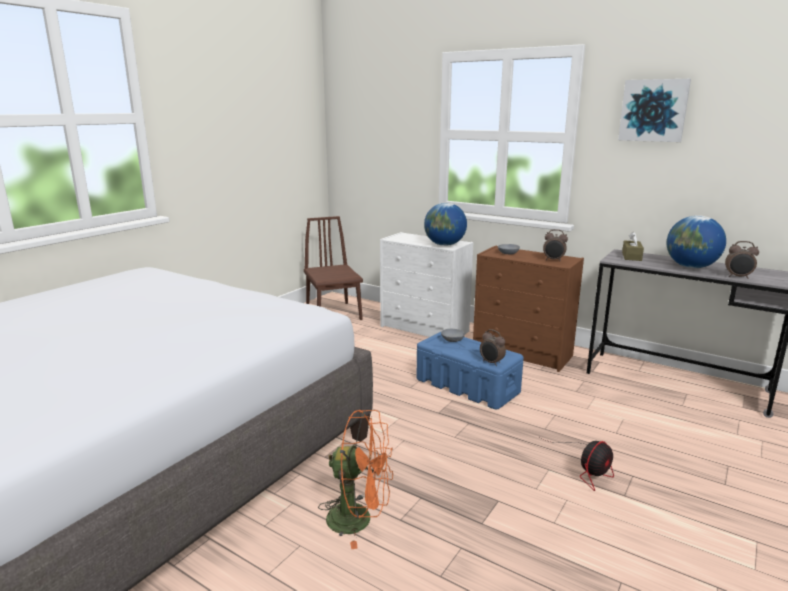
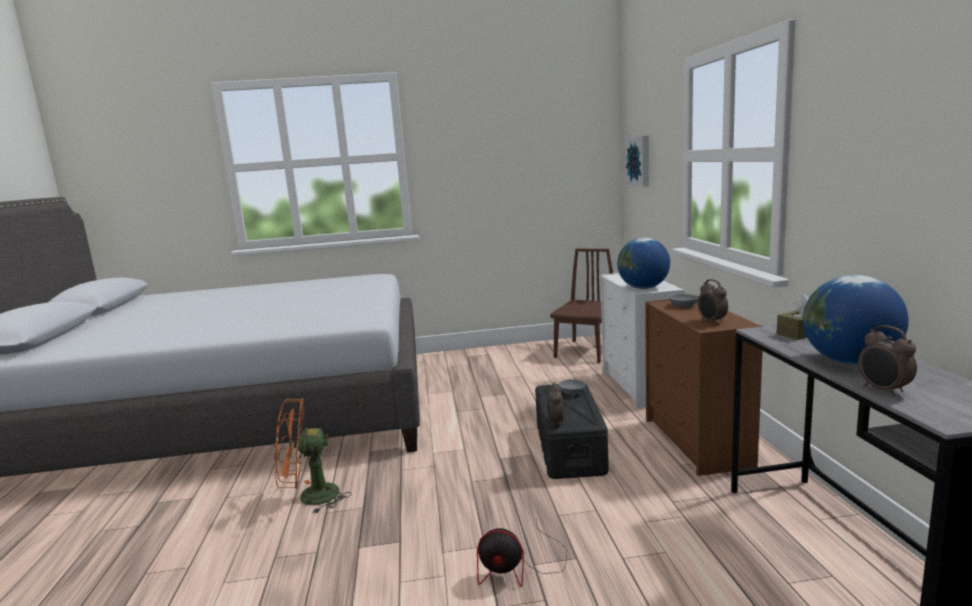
camera: 50 degrees right, 5 degrees down
orange fan [318,410,393,550] -> orange fan turned 105 degrees clockwise [274,398,352,514]
blue storage box [417,332,524,409] -> black storage box [535,383,609,479]
picture [618,79,691,142] -> picture moved to [625,135,649,187]

